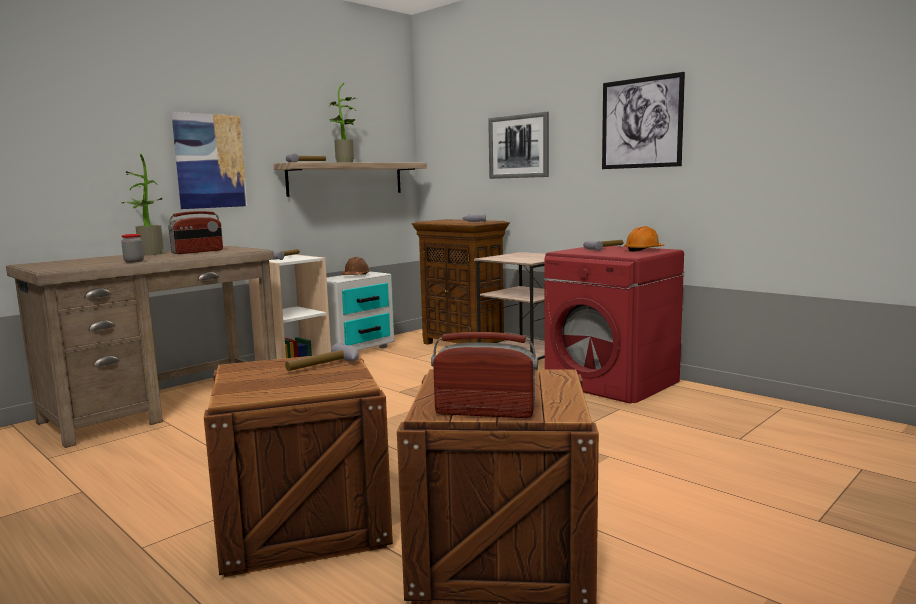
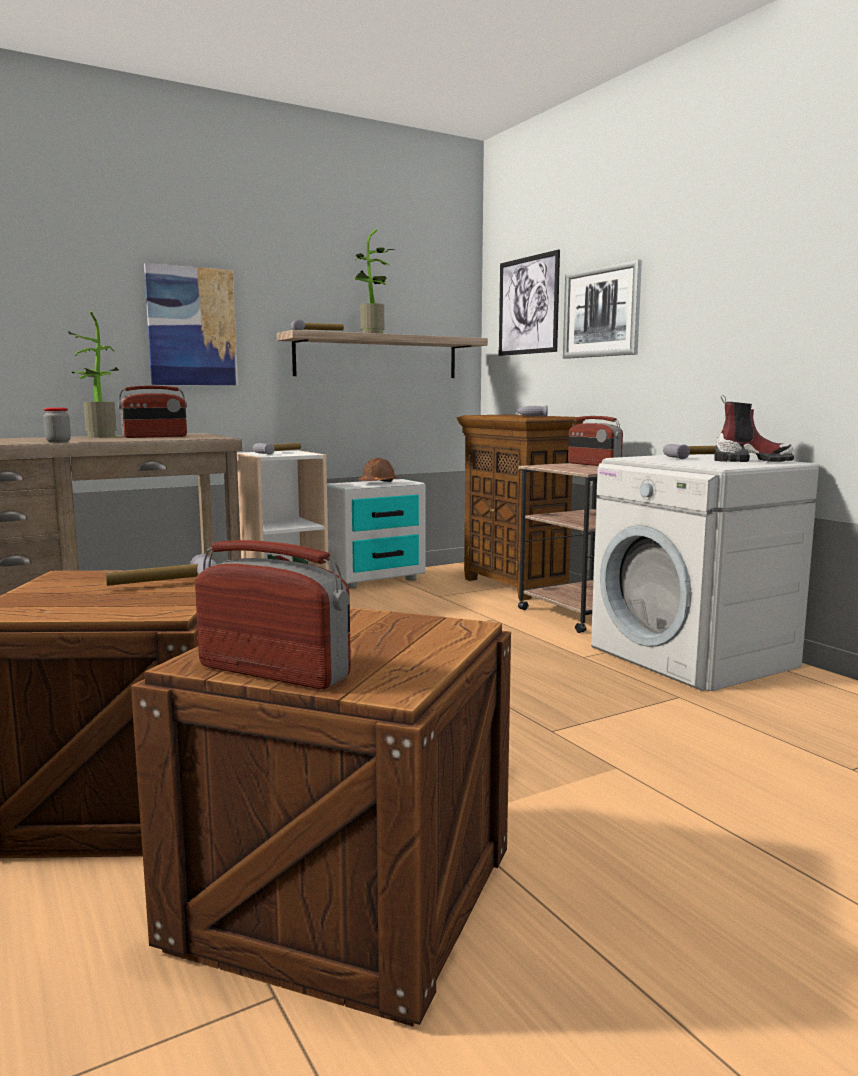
camera: 15 degrees right, 0 degrees up
red washing machine [545,246,684,404] -> white washing machine [591,454,819,691]
picture [602,72,685,169] -> picture moved to [499,250,560,356]
orange hard hat [624,226,664,252] -> boot [714,395,794,462]
none -> radio [568,416,623,466]

